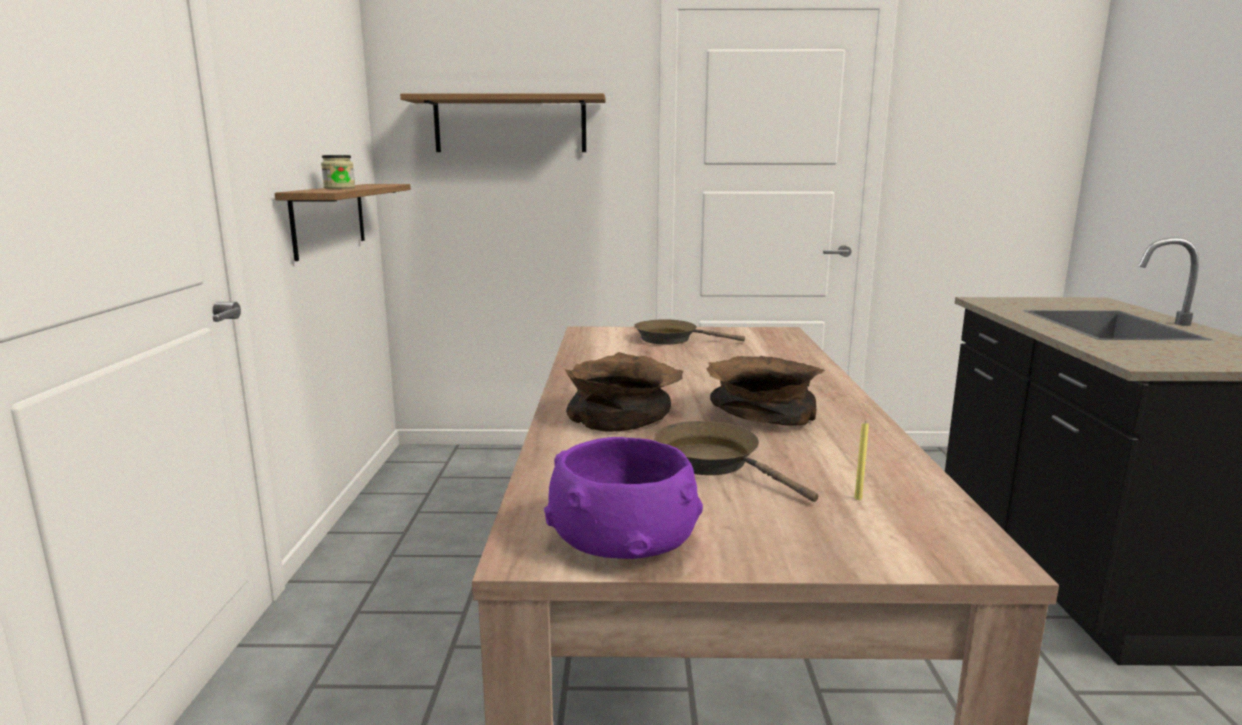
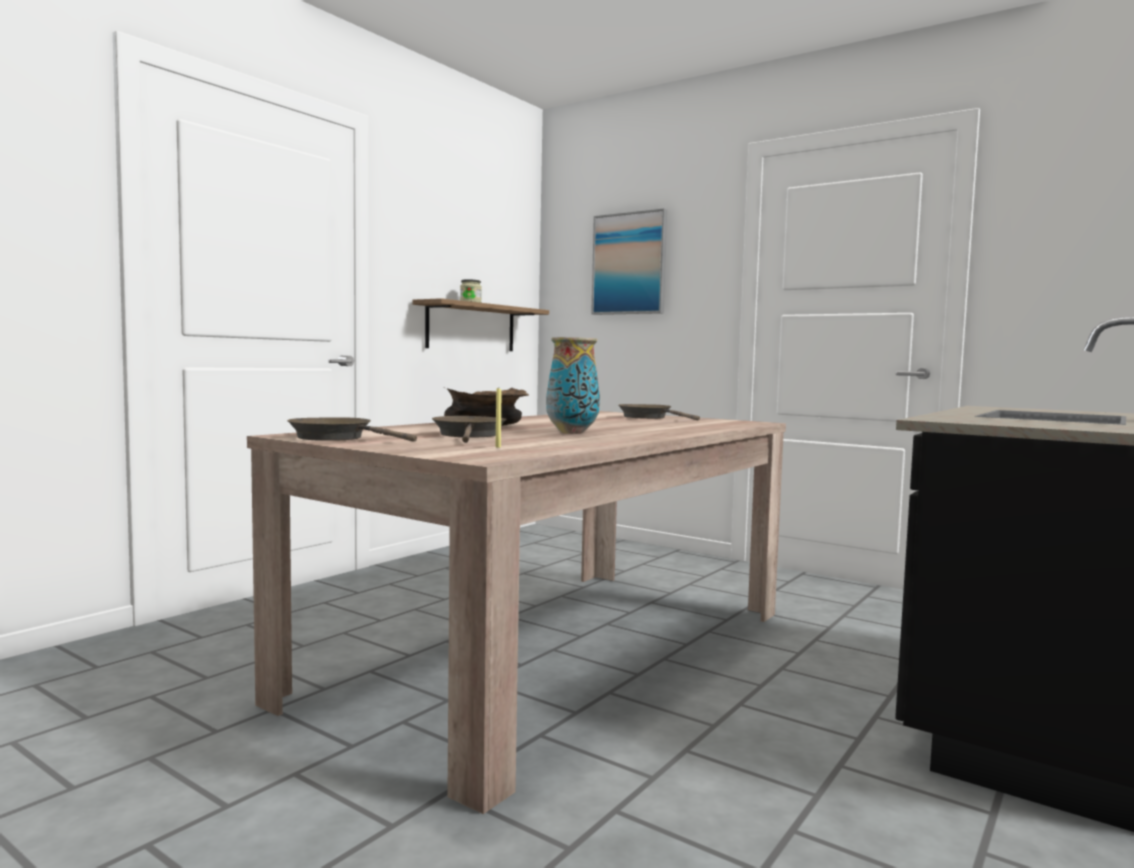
camera: 35 degrees right, 10 degrees down
shelf [400,93,606,152] -> picture [591,209,667,315]
purple bowl [544,437,703,559] -> brown frying pan [287,417,417,442]
brown bowl [706,356,825,426] -> vase [546,337,600,434]

